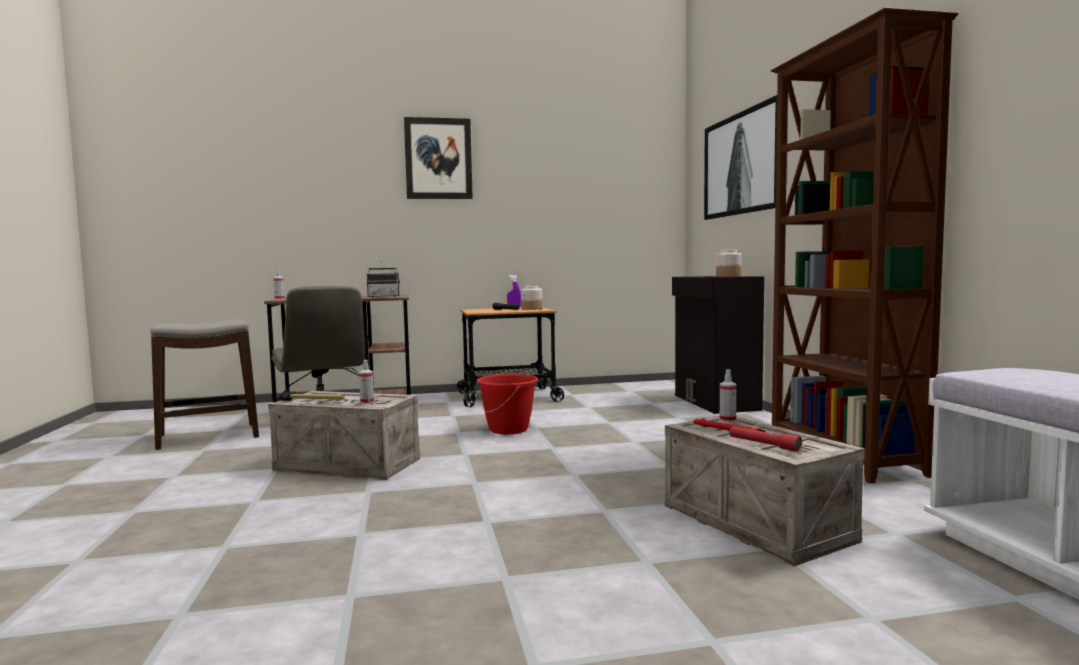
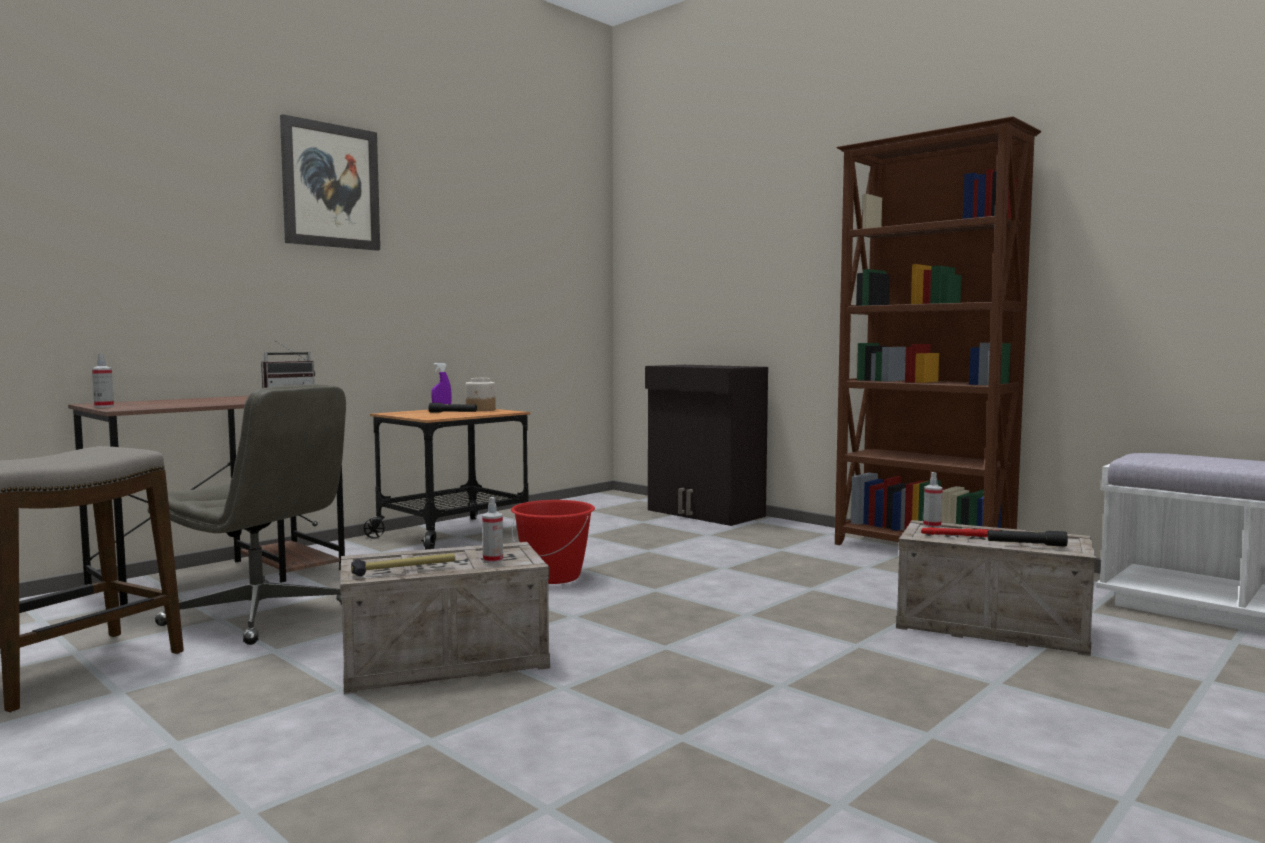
camera: 35 degrees left, 0 degrees up
picture [704,95,777,220] -> none
jar [716,250,741,277] -> none
red flashlight [729,426,802,452] -> black flashlight [987,530,1068,547]

